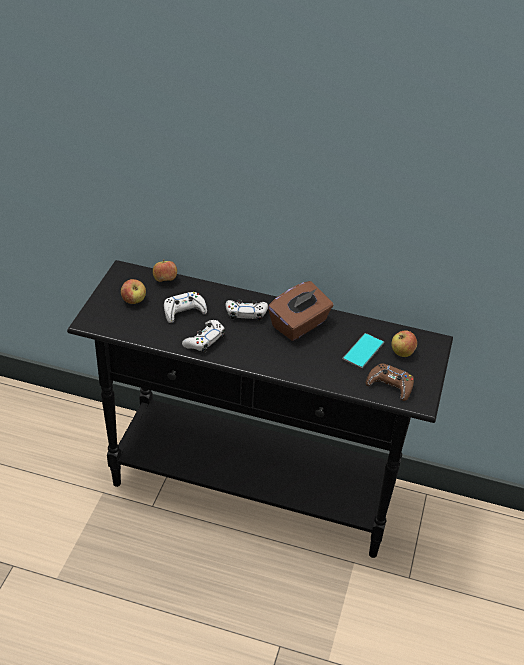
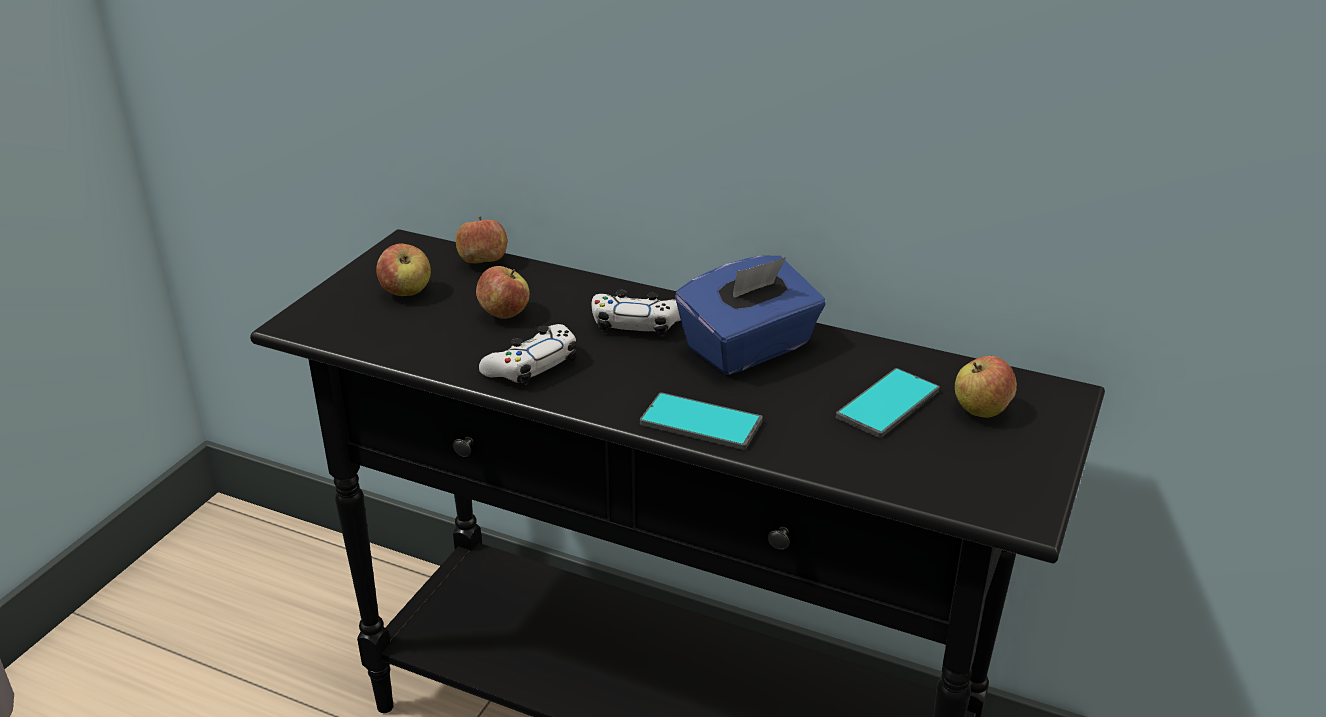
camera: 10 degrees right, 10 degrees down
white game controller [164,292,207,323] -> apple [476,266,530,319]
brown tissue box [268,281,334,341] -> blue tissue box [675,256,826,375]
brown game controller [366,363,414,401] -> none
none -> phone [640,392,763,450]

